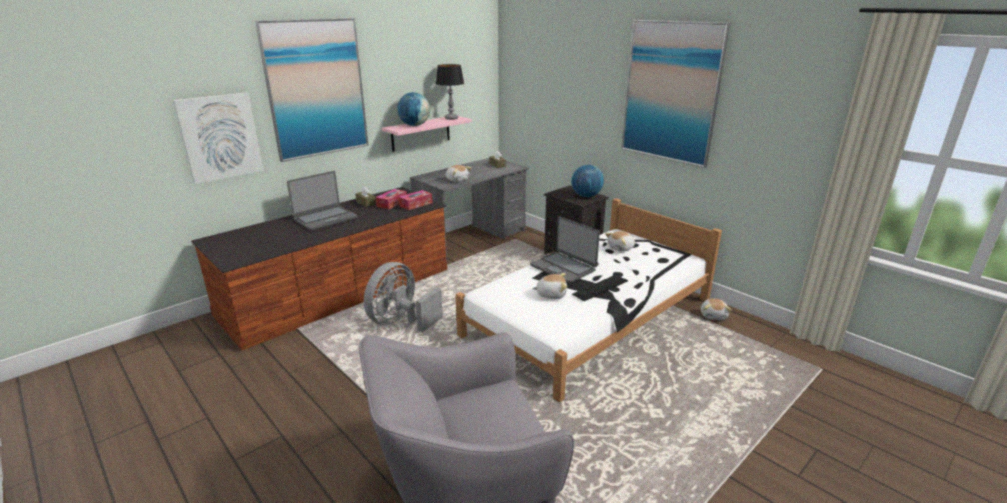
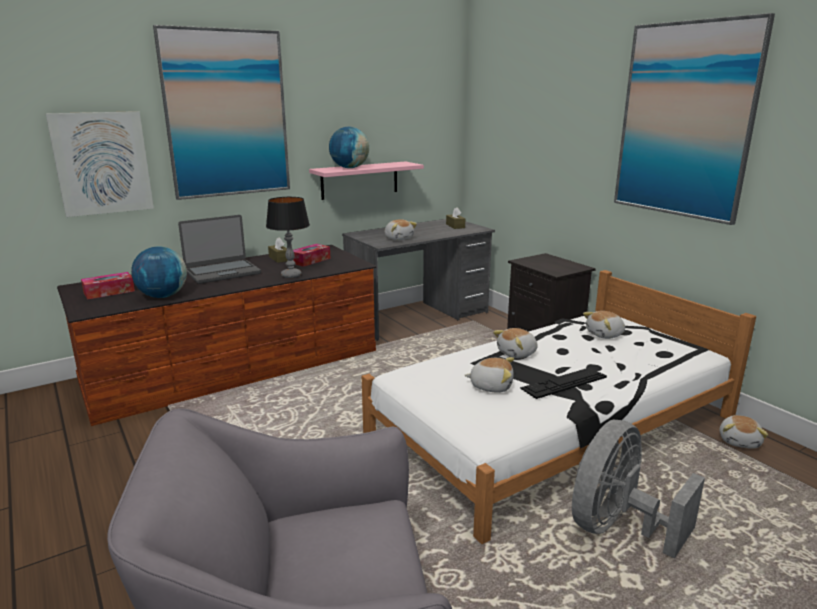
camera: 10 degrees right, 5 degrees down
grey fan [364,262,443,332] -> grey fan moved to [572,420,705,559]
tissue box [399,190,432,210] -> tissue box moved to [81,272,135,300]
table lamp [436,64,464,120] -> table lamp moved to [266,197,310,278]
laptop [530,216,600,283] -> plush toy [493,328,538,358]
globe [571,165,604,197] -> globe moved to [131,246,187,298]

